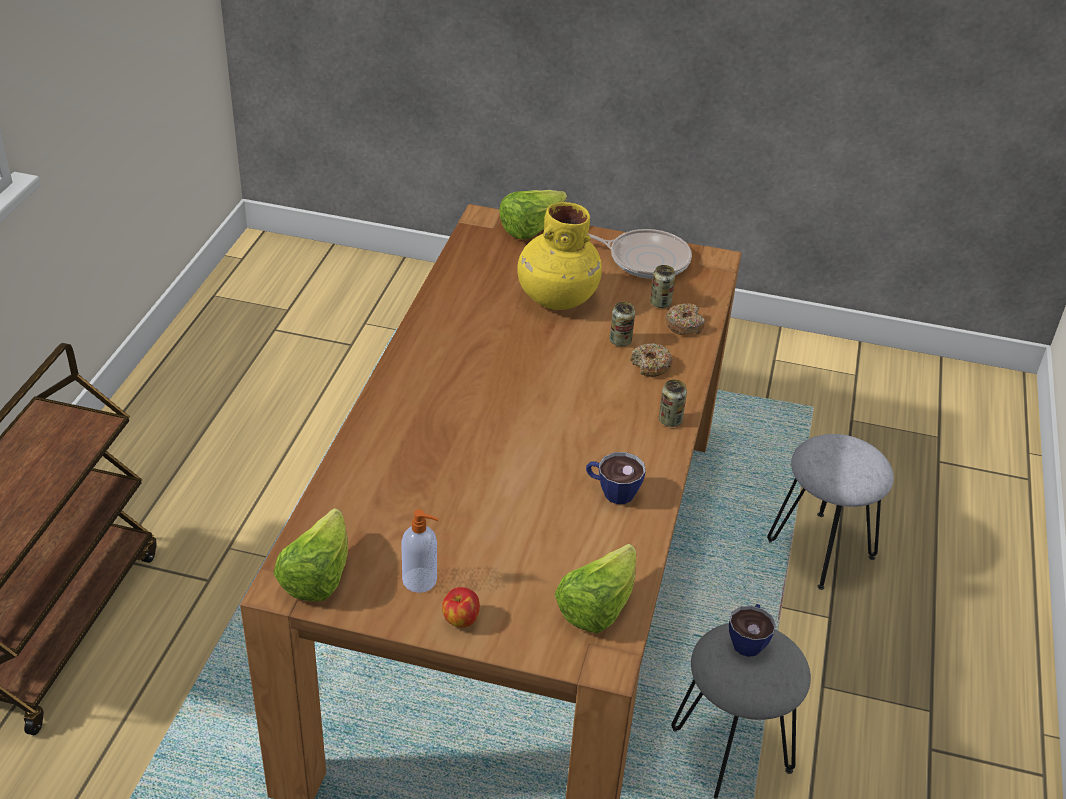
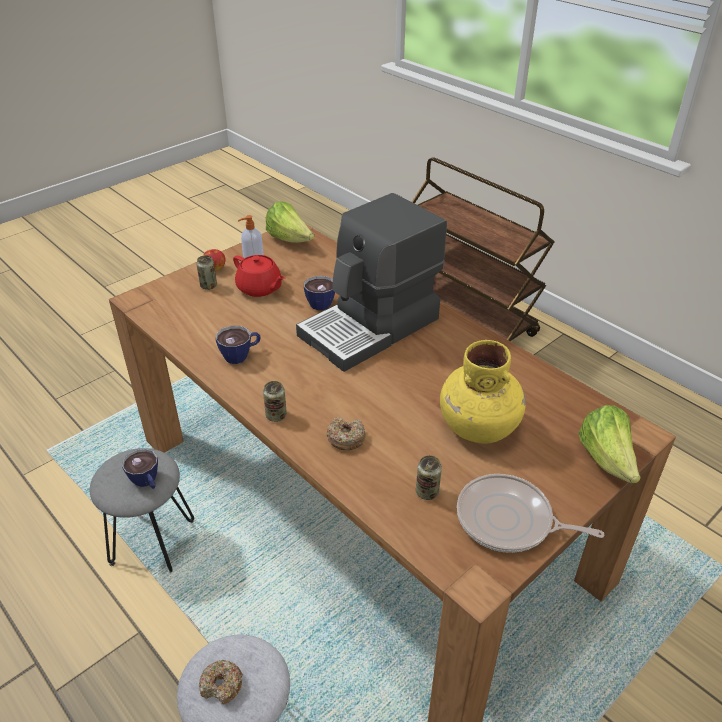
camera: 125 degrees right, 0 degrees up
lettuce [555,544,636,633] -> none
frying pan [589,229,692,279] -> frying pan turned 60 degrees clockwise [457,474,604,553]
can [610,302,635,346] -> can moved to [196,255,217,290]
donut [665,303,705,335] -> donut moved to [199,660,243,704]
none -> red teapot [233,255,285,297]
none -> coffee machine [296,193,447,372]
none -> cup [304,276,335,310]

